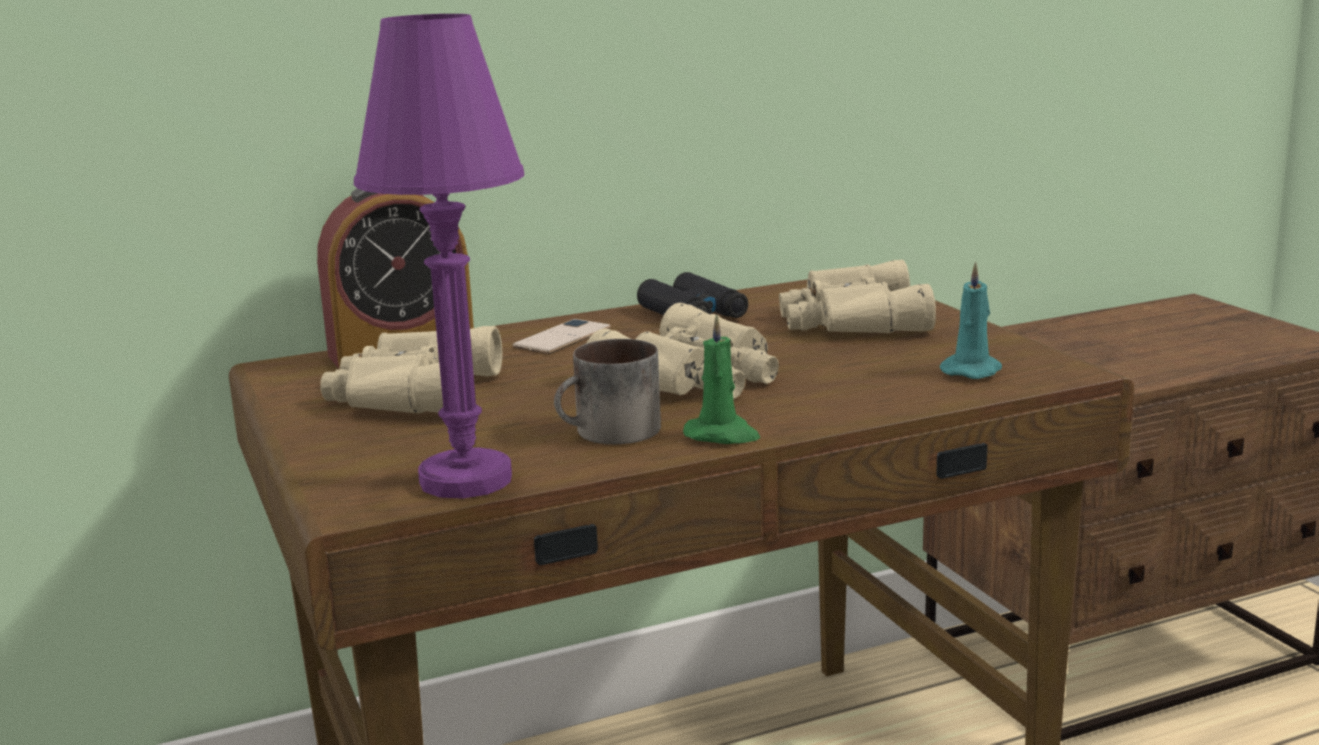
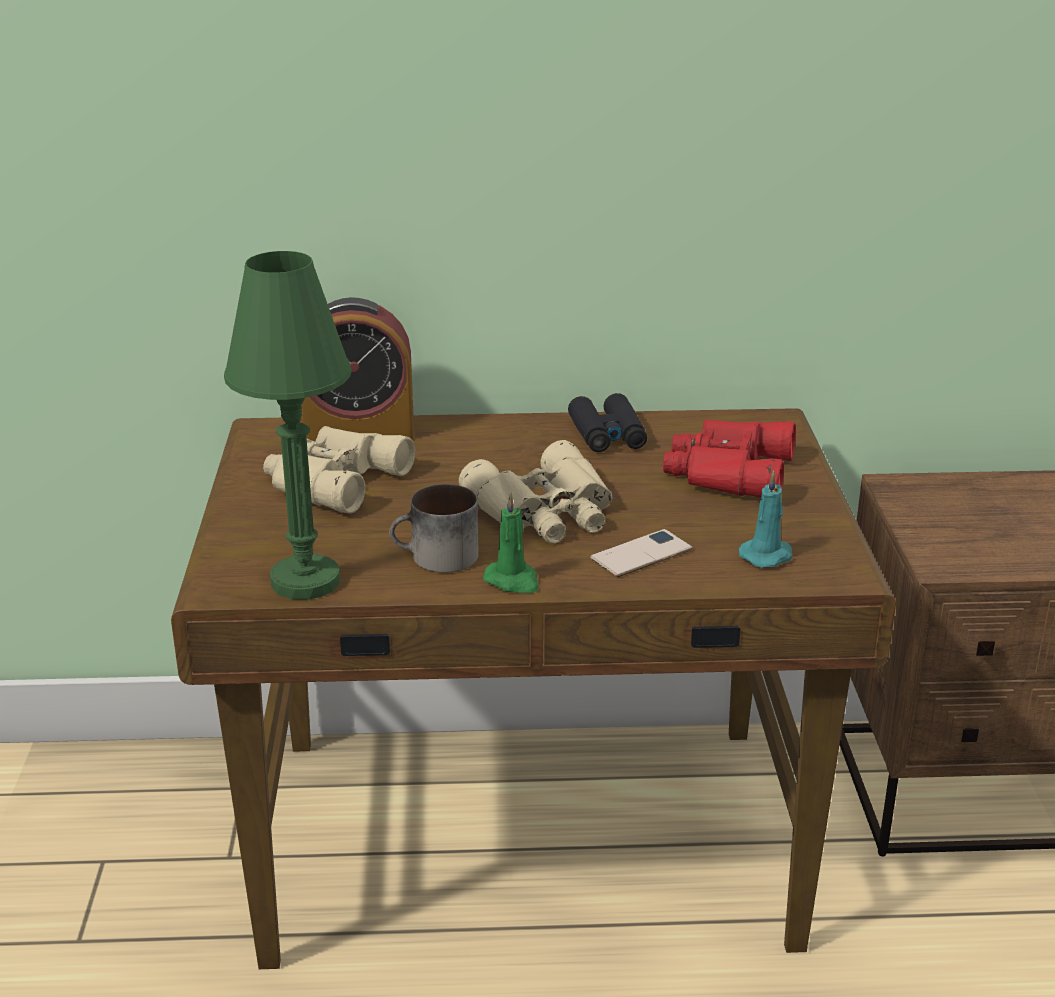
camera: 20 degrees right, 10 degrees up
purple table lamp [354,14,524,499] -> green table lamp [224,251,352,600]
phone [512,319,611,354] -> phone moved to [590,529,693,577]
beige binoculars [779,260,936,333] -> red binoculars [663,419,796,498]

